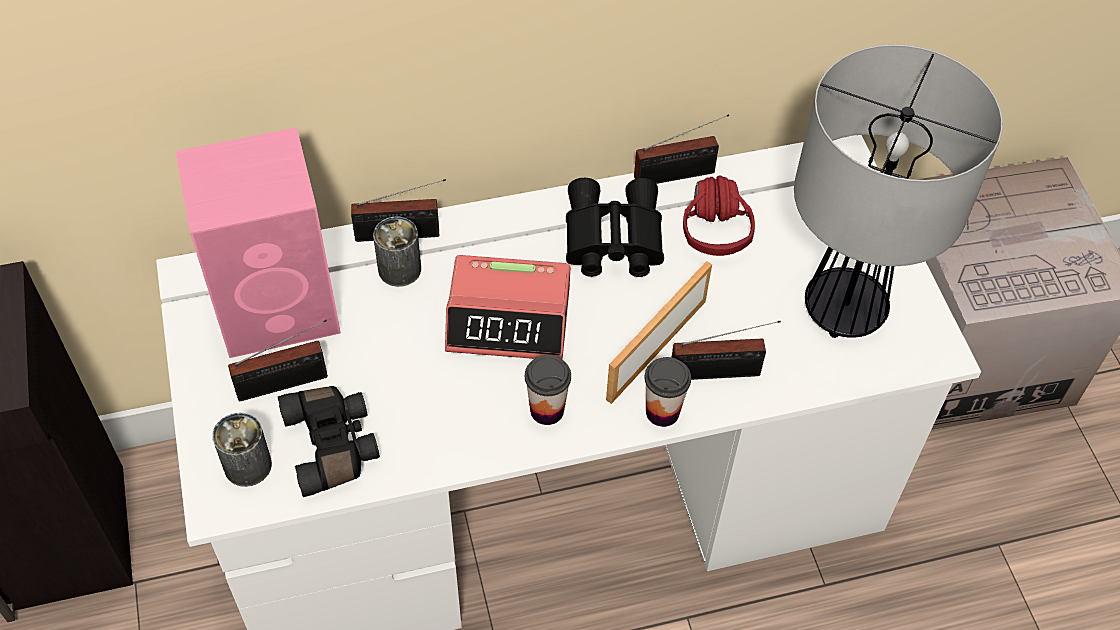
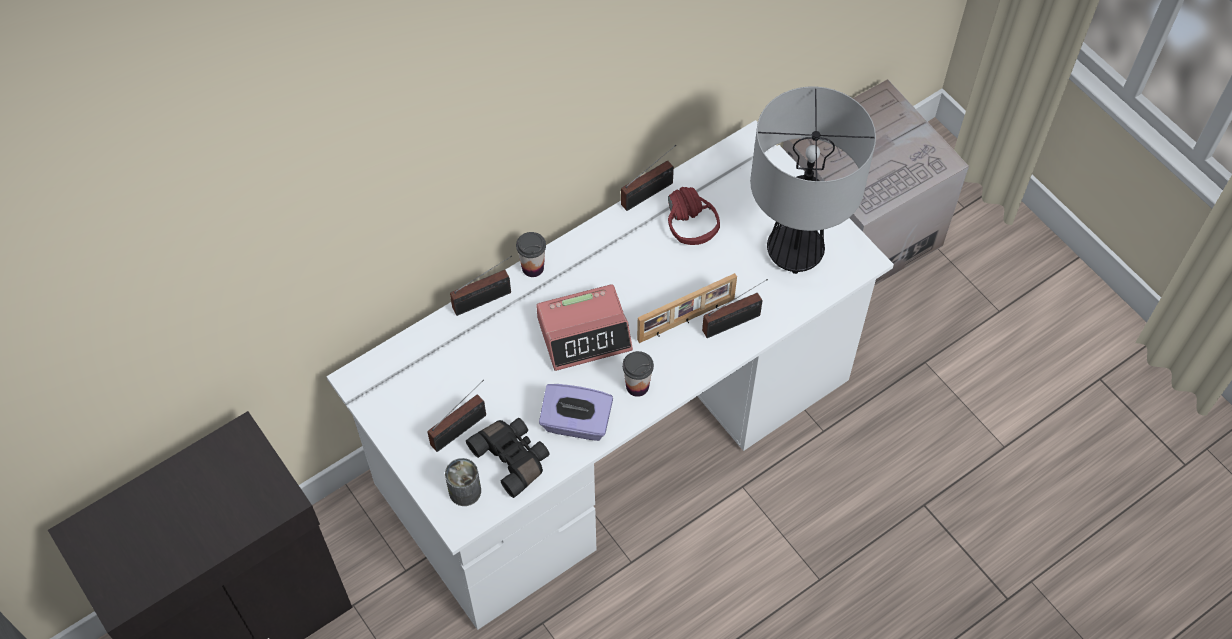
camera: 20 degrees left, 5 degrees up
pink speaker [176,127,341,358] -> none
can [373,217,421,287] -> none
black binoculars [566,178,664,277] -> none
picture frame [606,261,712,404] -> picture frame turned 135 degrees counterclockwise [637,273,737,343]
cup [645,357,691,427] -> cup moved to [516,232,546,277]
none -> purple tissue box [539,384,613,441]

